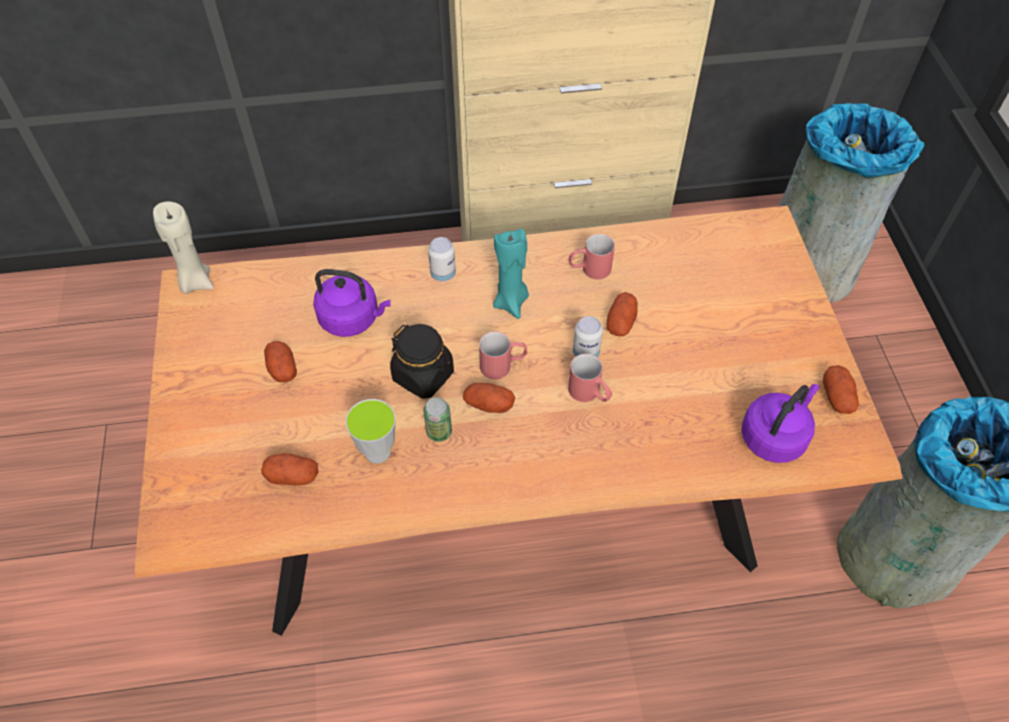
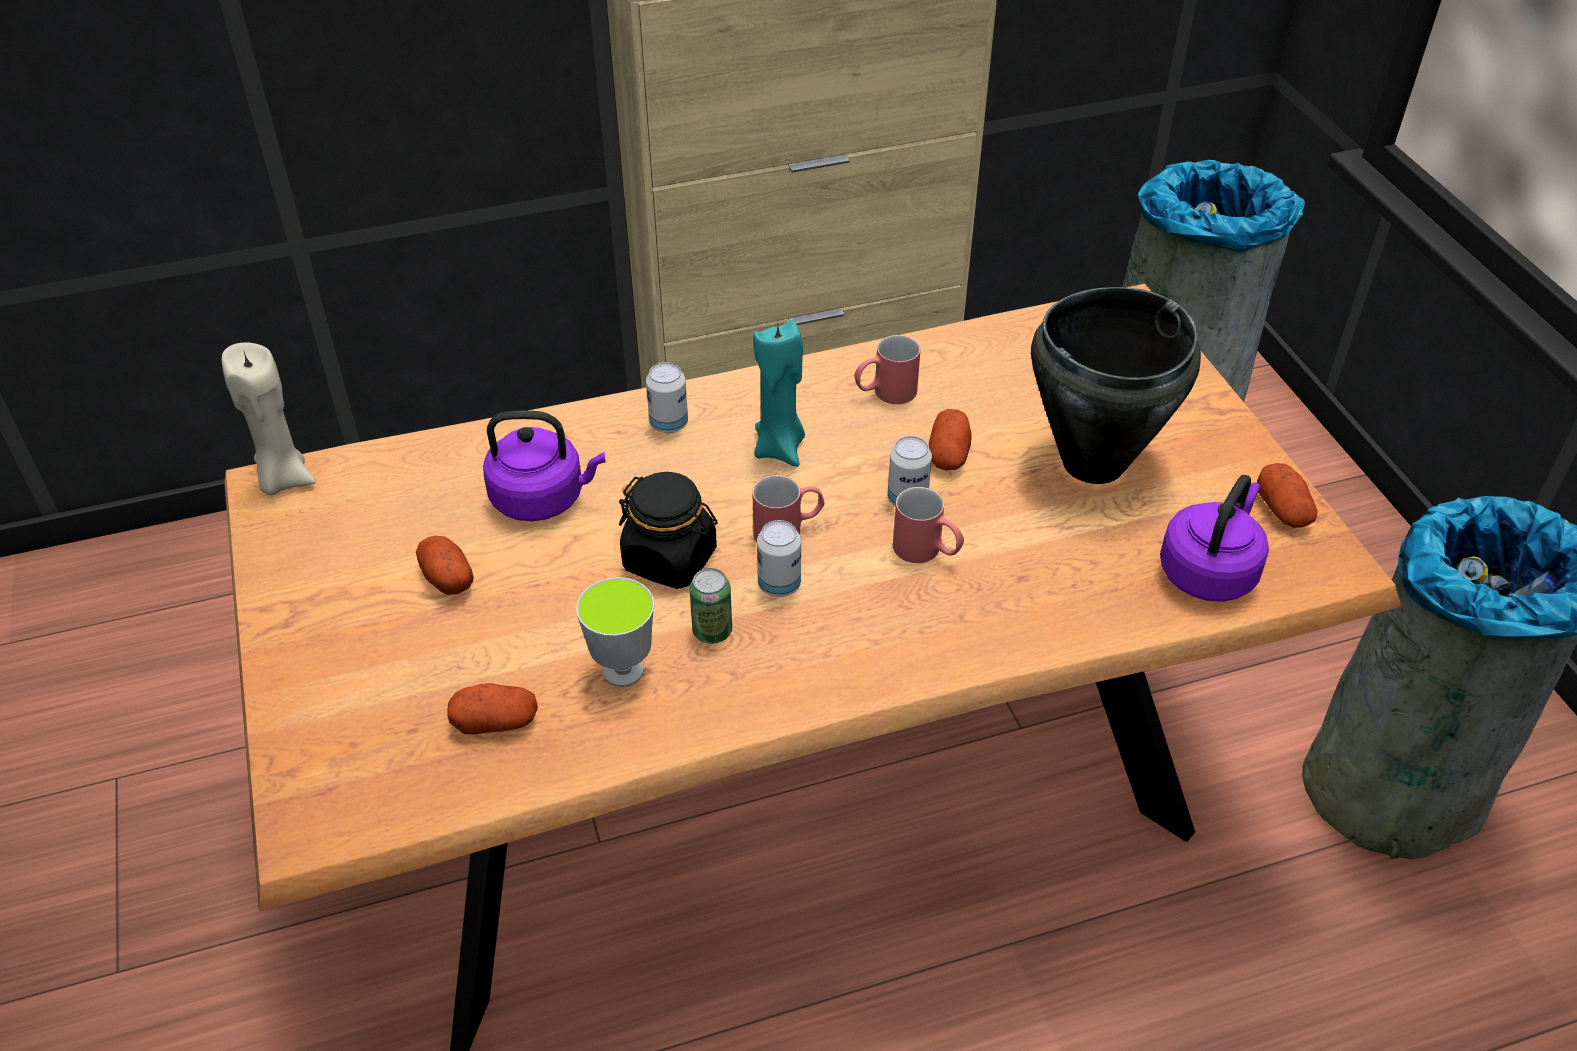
camera: 10 degrees left, 10 degrees down
potato [463,383,515,413] -> can [757,520,801,597]
none -> black cooking pot [1031,287,1201,484]

